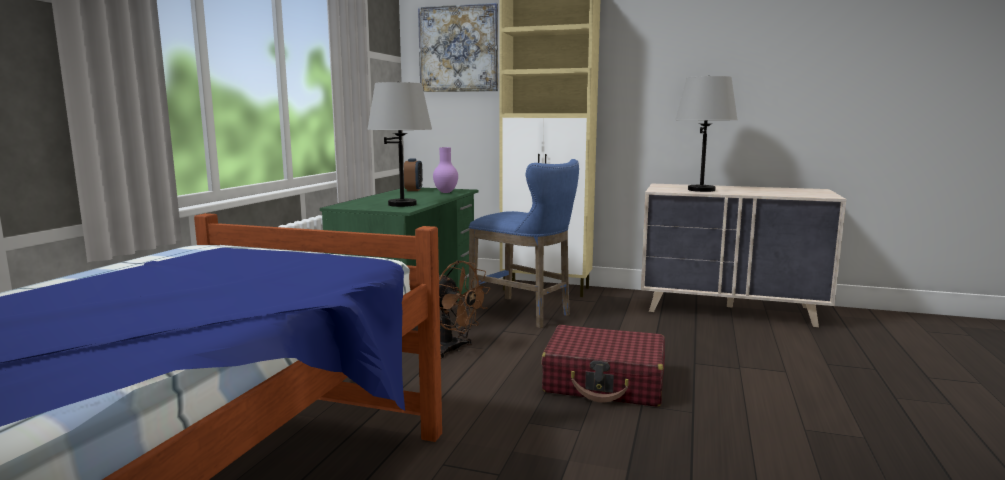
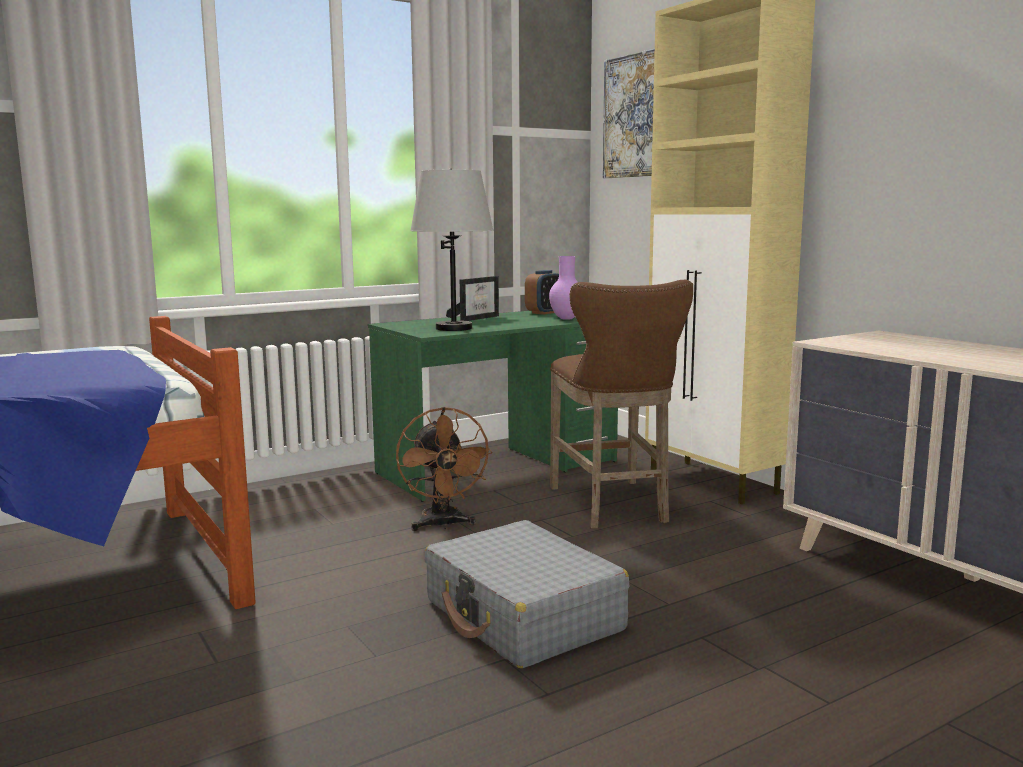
camera: 40 degrees right, 0 degrees up
blue stool [469,159,579,328] -> brown stool [550,280,693,529]
red suitcase [541,325,665,407] -> grey suitcase [425,520,629,669]
grey table lamp [676,76,737,192] -> none
none -> picture frame [446,276,499,321]

